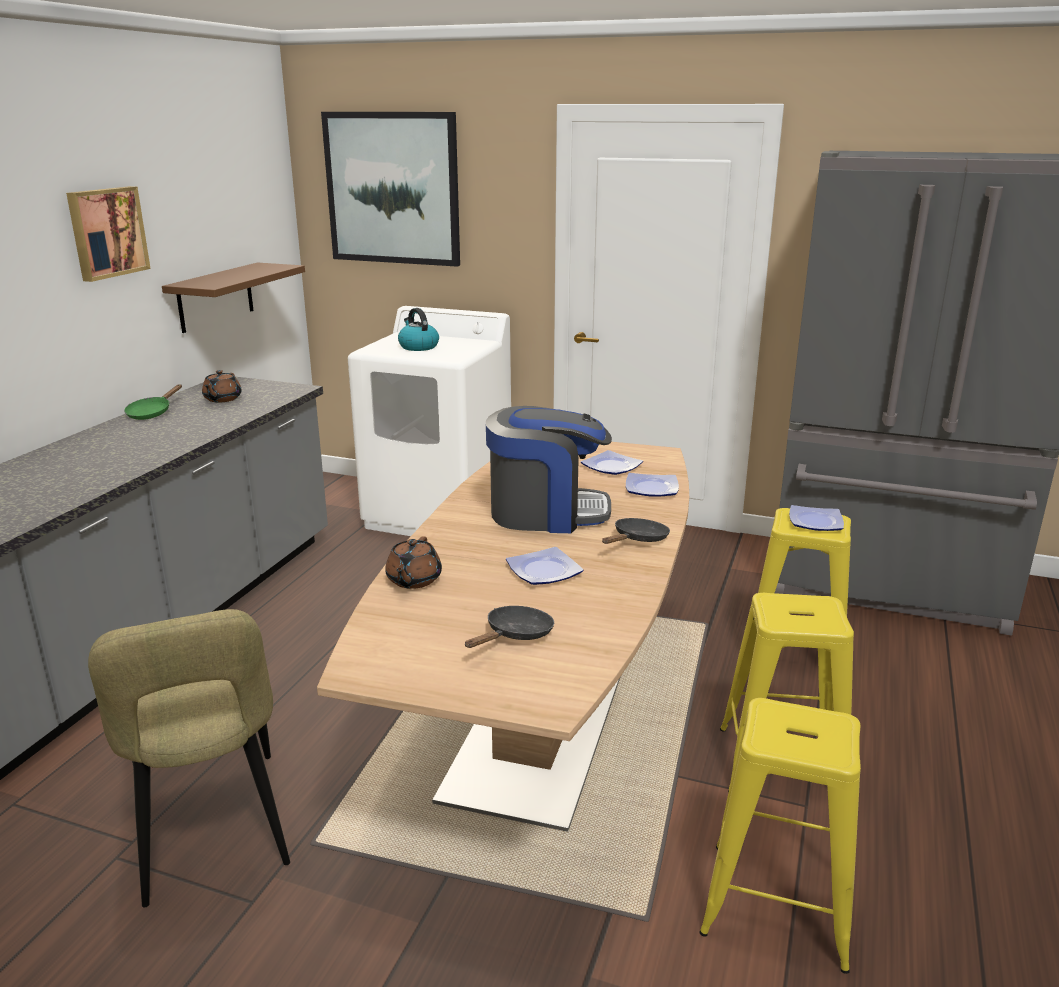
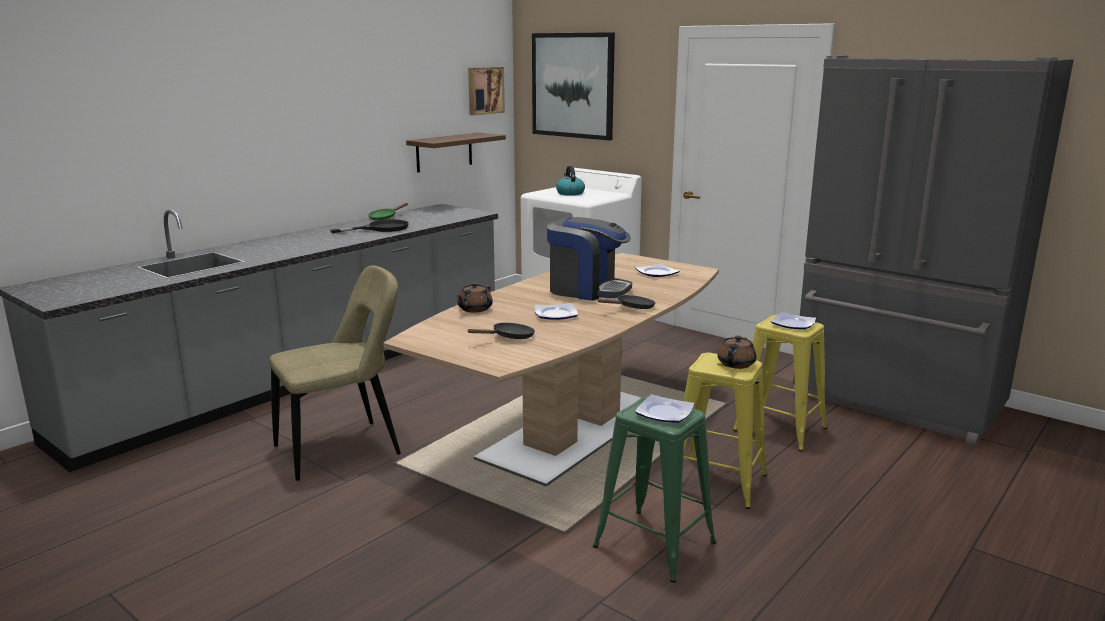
camera: 20 degrees right, 5 degrees down
picture [66,186,151,282] -> picture moved to [468,67,505,115]
beige chair [88,609,290,908] -> beige chair turned 120 degrees counterclockwise [269,266,401,481]
brown teapot [202,370,242,402] -> brown teapot moved to [718,335,757,369]
plate [626,473,679,497] -> plate moved to [635,395,694,423]
yellow stool [699,698,861,974] -> green stool [593,396,716,583]
none -> black frying pan [330,220,409,233]

